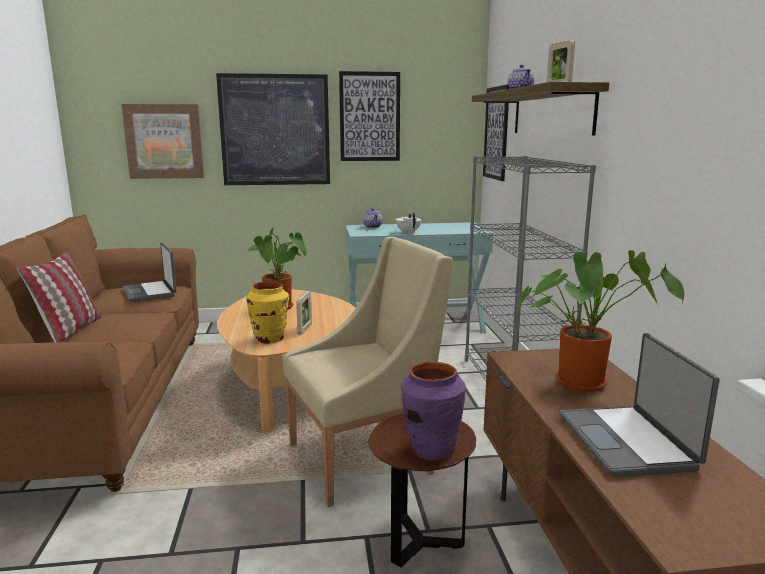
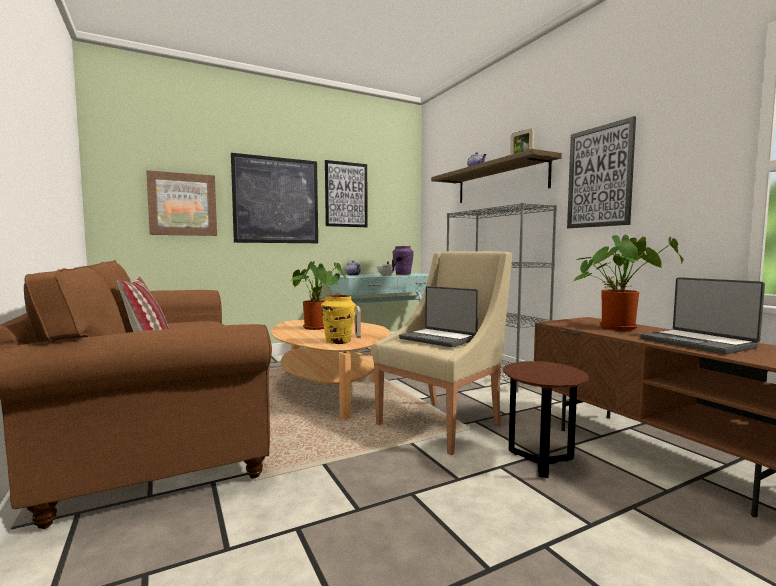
camera: 20 degrees left, 10 degrees down
laptop [122,243,177,302] -> laptop moved to [399,286,479,347]
purple vase [401,361,466,460] -> purple vase moved to [392,246,414,275]
picture [483,84,510,181] -> picture moved to [567,116,636,228]

